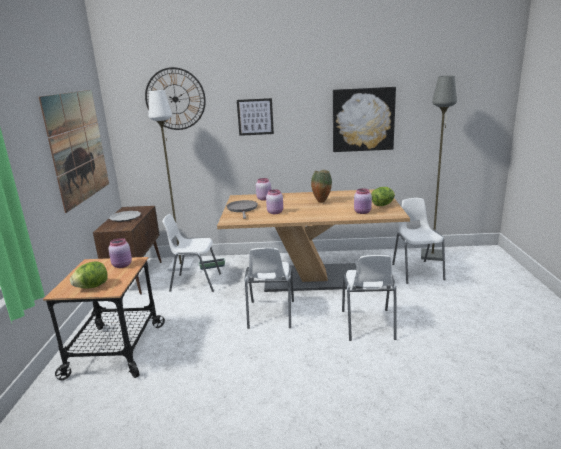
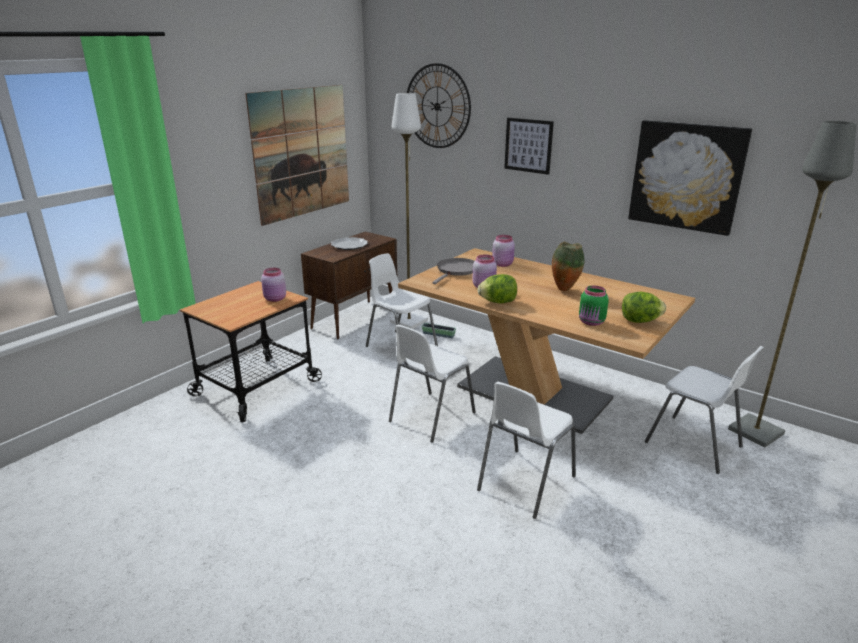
camera: 35 degrees right, 5 degrees up
lettuce [70,262,108,289] -> lettuce moved to [477,274,517,304]
pink jar [354,188,372,214] -> green jar [579,286,609,326]
white chair [392,198,445,284] -> white chair turned 105 degrees clockwise [645,346,764,474]

